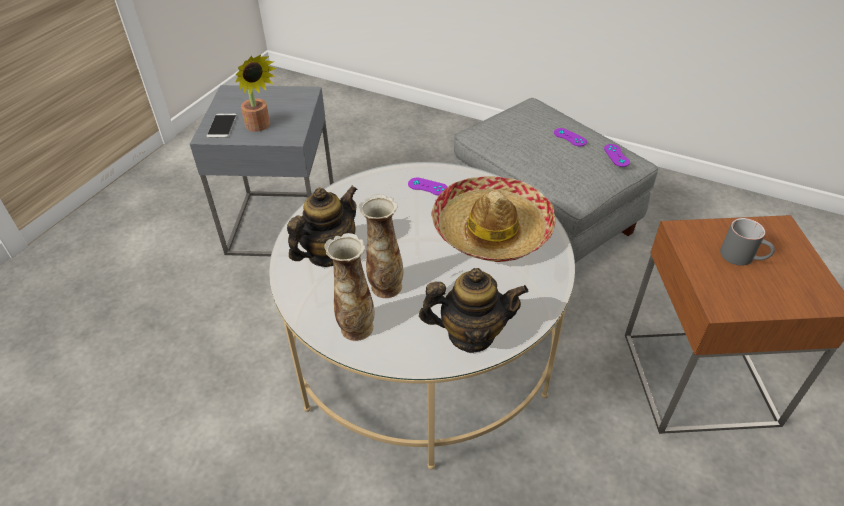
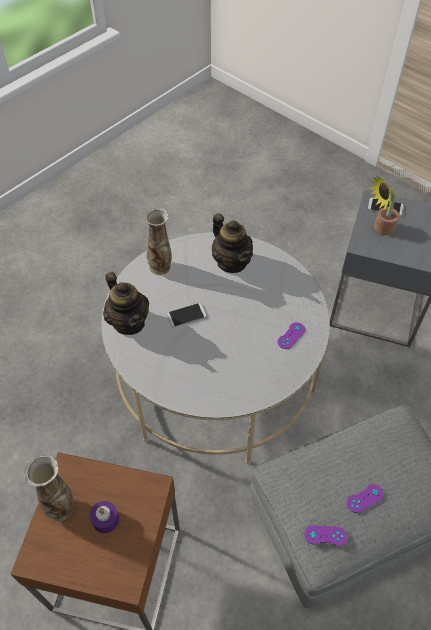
camera: 105 degrees right, 10 degrees up
vase [359,194,404,298] -> vase moved to [24,453,74,522]
teapot [419,268,528,353] -> teapot turned 45 degrees counterclockwise [103,272,149,335]
hat [431,176,556,262] -> none
grey mug [720,218,775,266] -> purple candle [90,501,119,533]
none -> phone [166,303,207,328]

